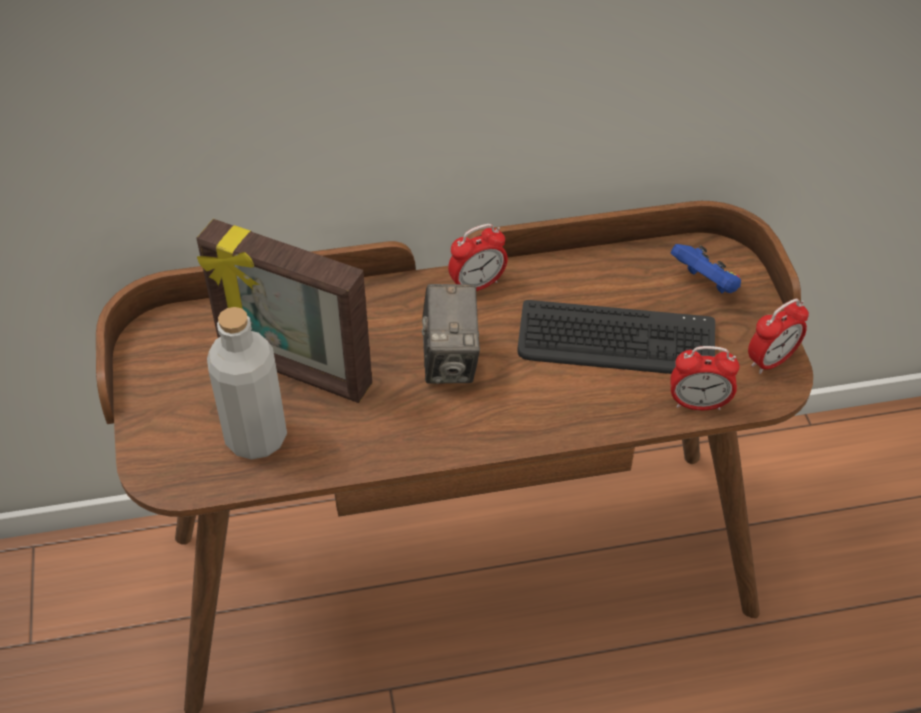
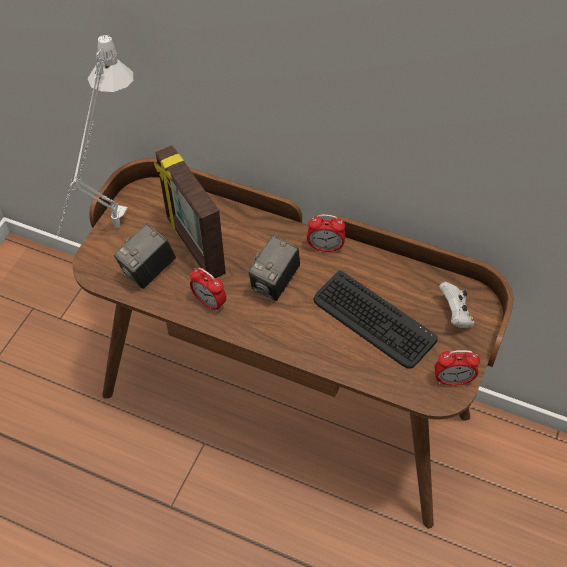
camera: 35 degrees right, 5 degrees up
grey bottle [207,307,287,460] -> camera [114,223,176,289]
alarm clock [670,346,739,410] -> alarm clock moved to [190,268,226,312]
blue game controller [671,244,741,293] -> white game controller [439,282,475,328]
none -> grey table lamp [58,35,133,237]

